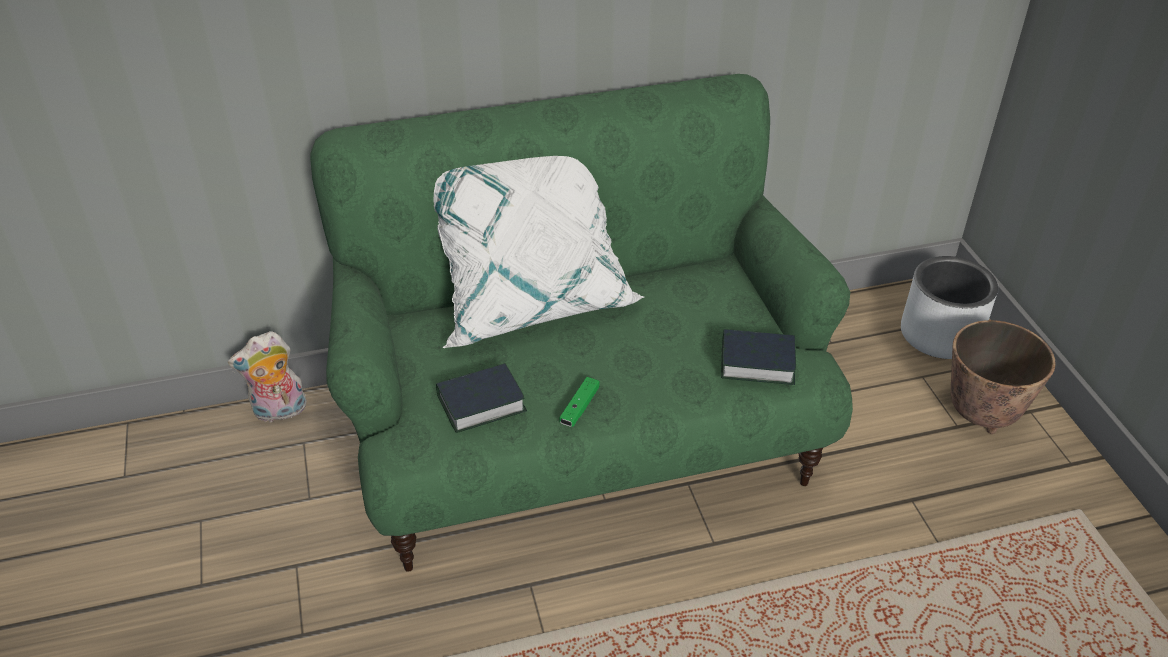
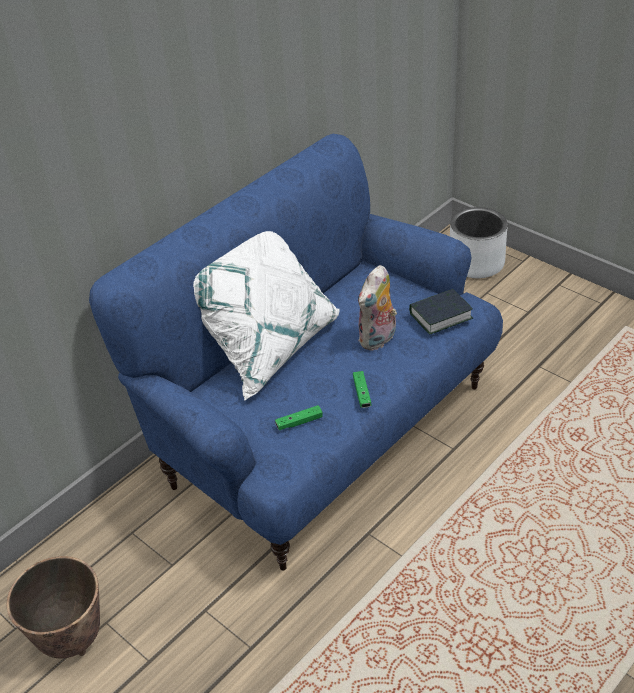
camera: 30 degrees left, 0 degrees up
plush toy [228,331,307,422] -> plush toy moved to [358,265,397,351]
green sofa [310,74,853,572] -> blue sofa [89,134,503,571]
book [436,363,527,433] -> green game controller [275,405,323,430]
planter [951,320,1056,434] -> planter moved to [6,556,100,658]

